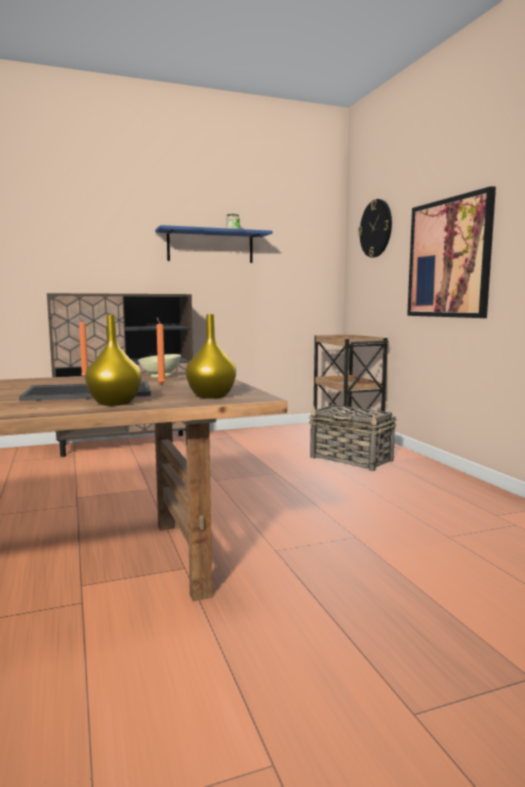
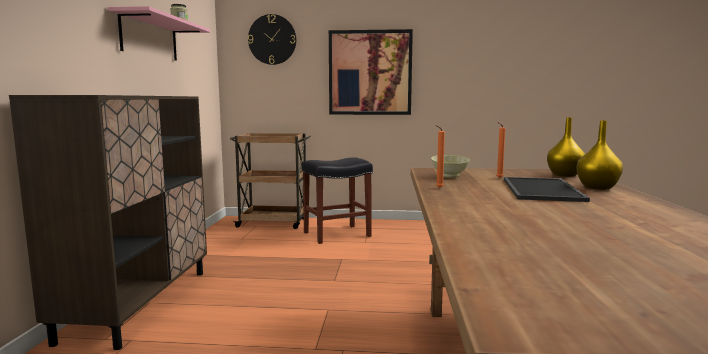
camera: 65 degrees left, 0 degrees up
blue shelf [155,225,272,263] -> pink shelf [108,6,211,61]
basket [309,405,397,471] -> black stool [302,158,373,244]

